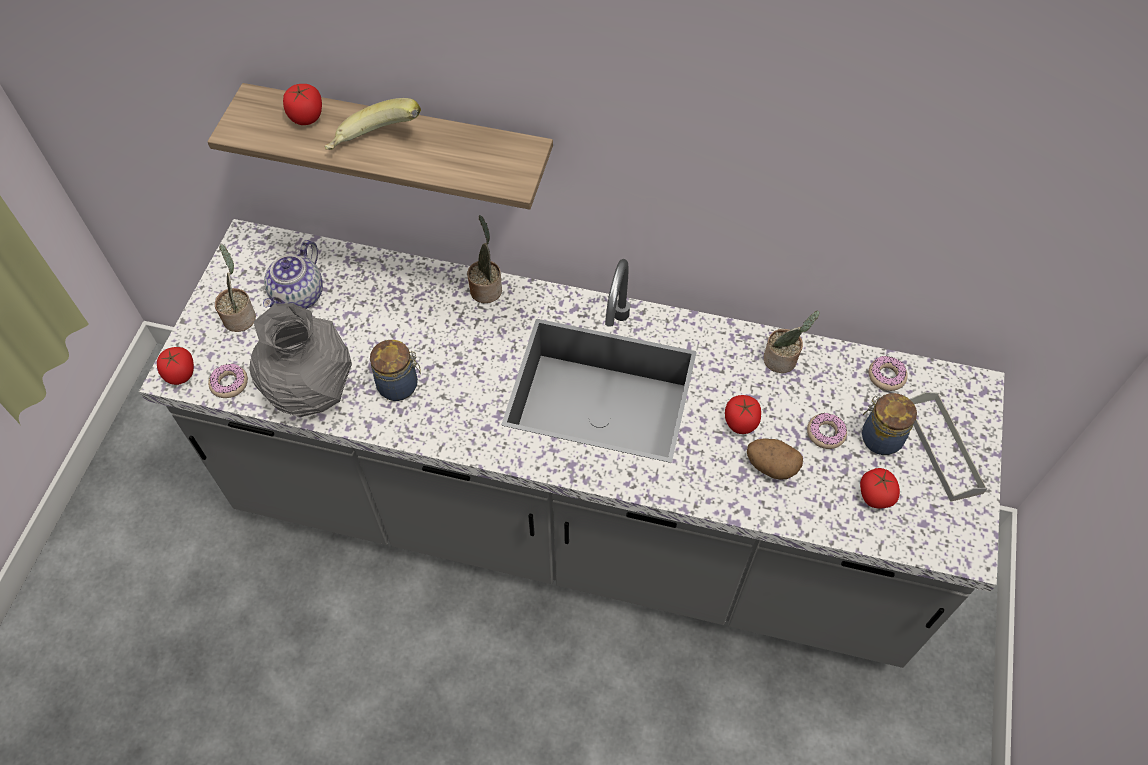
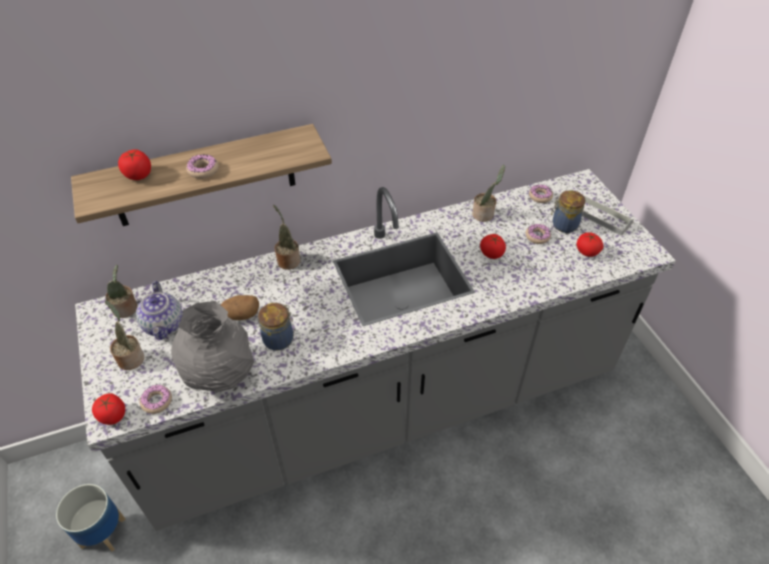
camera: 35 degrees left, 10 degrees down
banana [325,98,421,150] -> donut [186,154,219,179]
potato [747,439,803,480] -> potato moved to [221,295,259,320]
none -> planter [56,484,126,551]
none -> potted plant [106,265,137,318]

